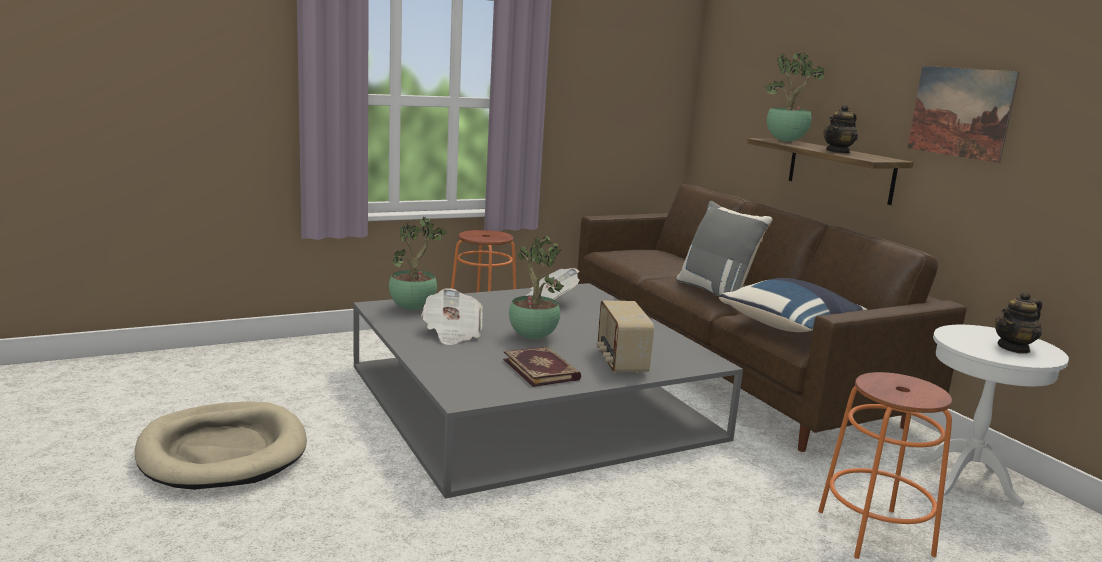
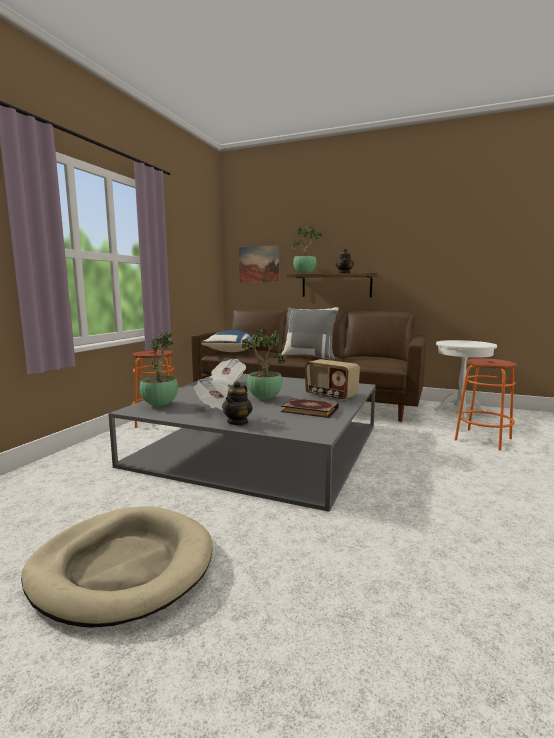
camera: 40 degrees left, 5 degrees down
blue pillow [719,278,868,332] -> blue pillow moved to [201,330,261,352]
picture [907,66,1020,163] -> picture moved to [239,245,280,283]
teapot [995,291,1042,354] -> teapot moved to [222,381,253,426]

